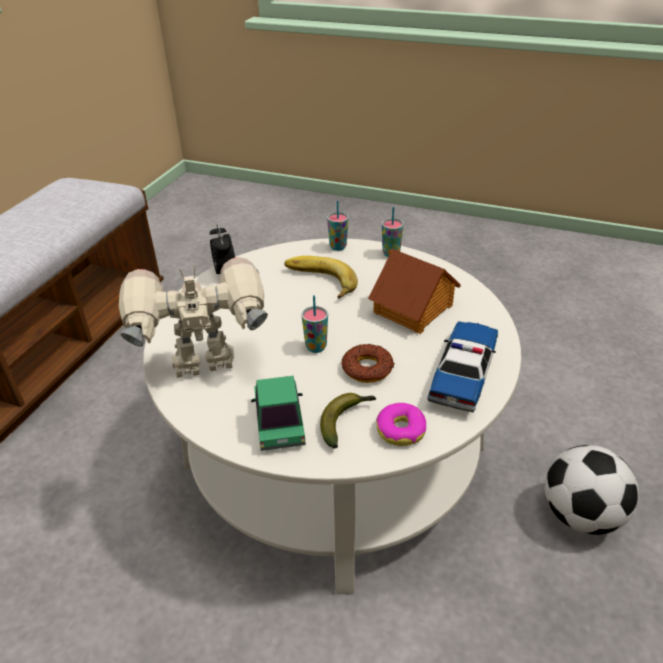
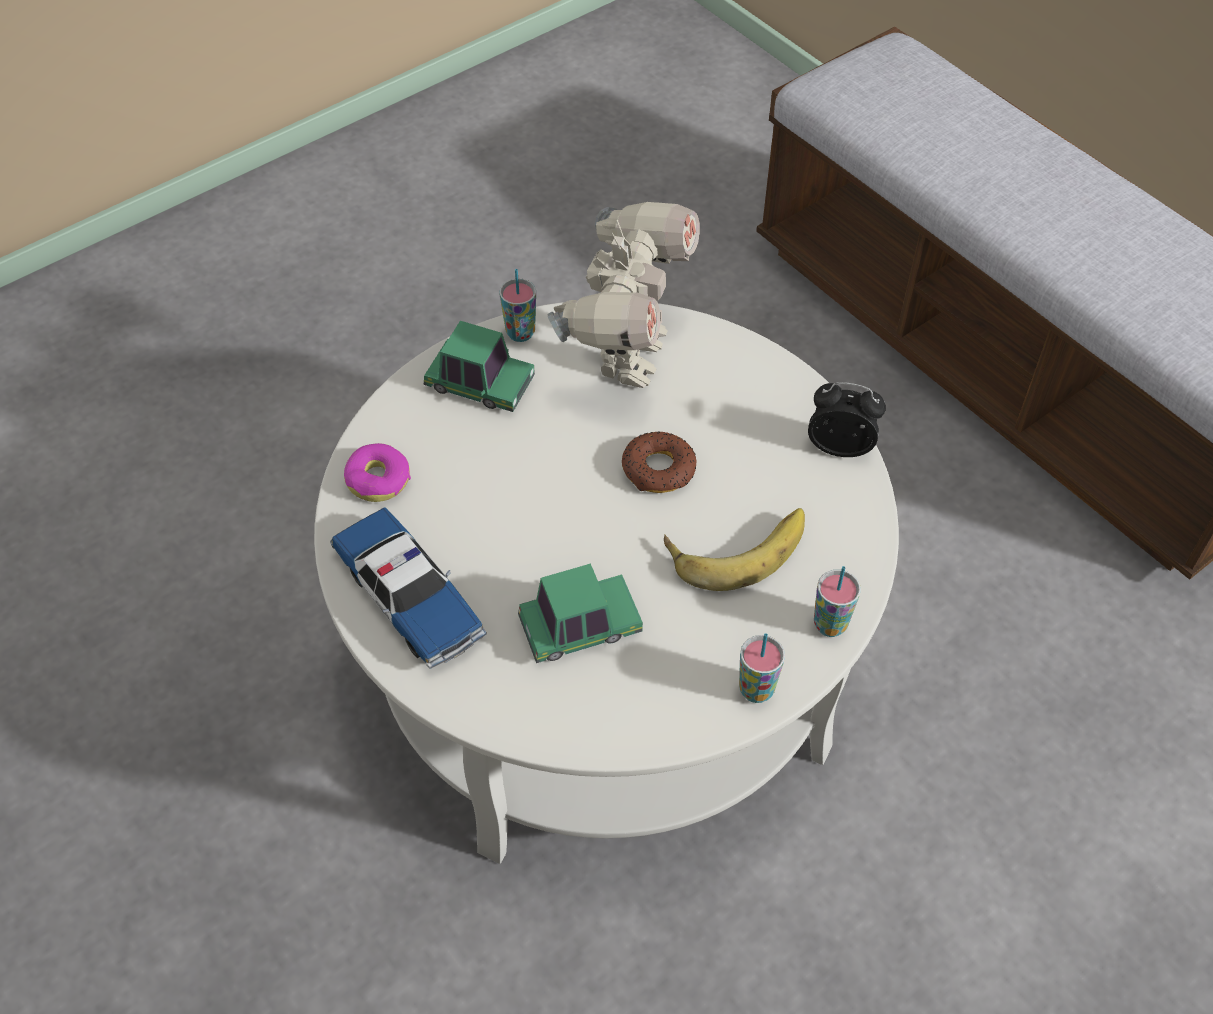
camera: 120 degrees right, 15 degrees up
cup [301,295,328,353] -> cup moved to [499,269,536,342]
banana [320,393,376,448] -> none
donut [342,344,394,383] -> donut moved to [622,432,696,493]
toy house [368,249,461,334] -> toy car [518,563,643,663]
football [544,445,639,535] -> none

